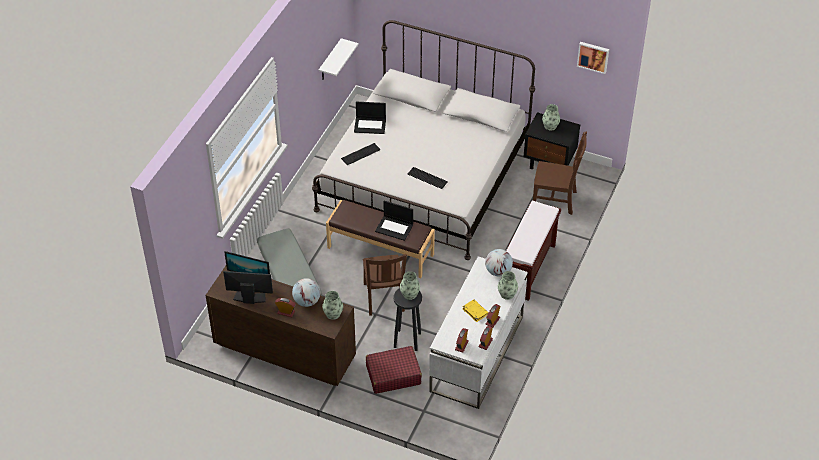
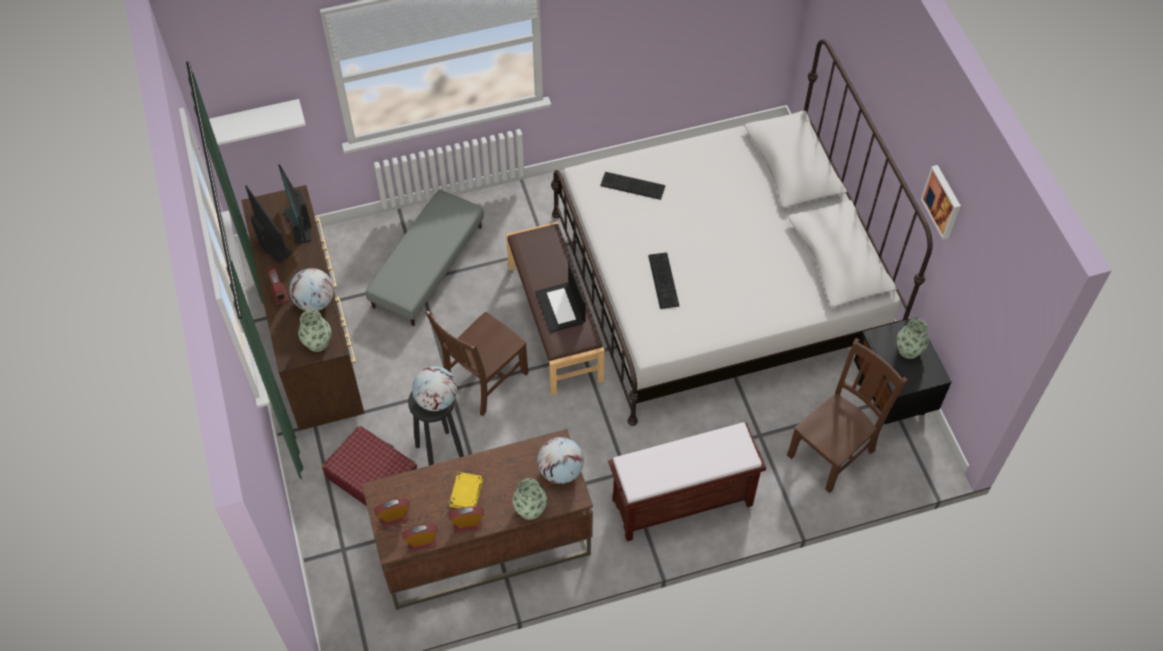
camera: 50 degrees right, 10 degrees up
white shelf [319,38,359,80] -> white shelf moved to [209,99,306,145]
laptop [354,102,386,134] -> none
vase [400,271,420,300] -> globe [412,366,457,411]
white desk [429,256,528,409] -> brown desk [362,429,593,610]
brown chair [533,131,587,215] -> brown chair turned 105 degrees counterclockwise [787,338,907,493]
picture [577,42,609,74] -> picture moved to [921,165,961,240]

